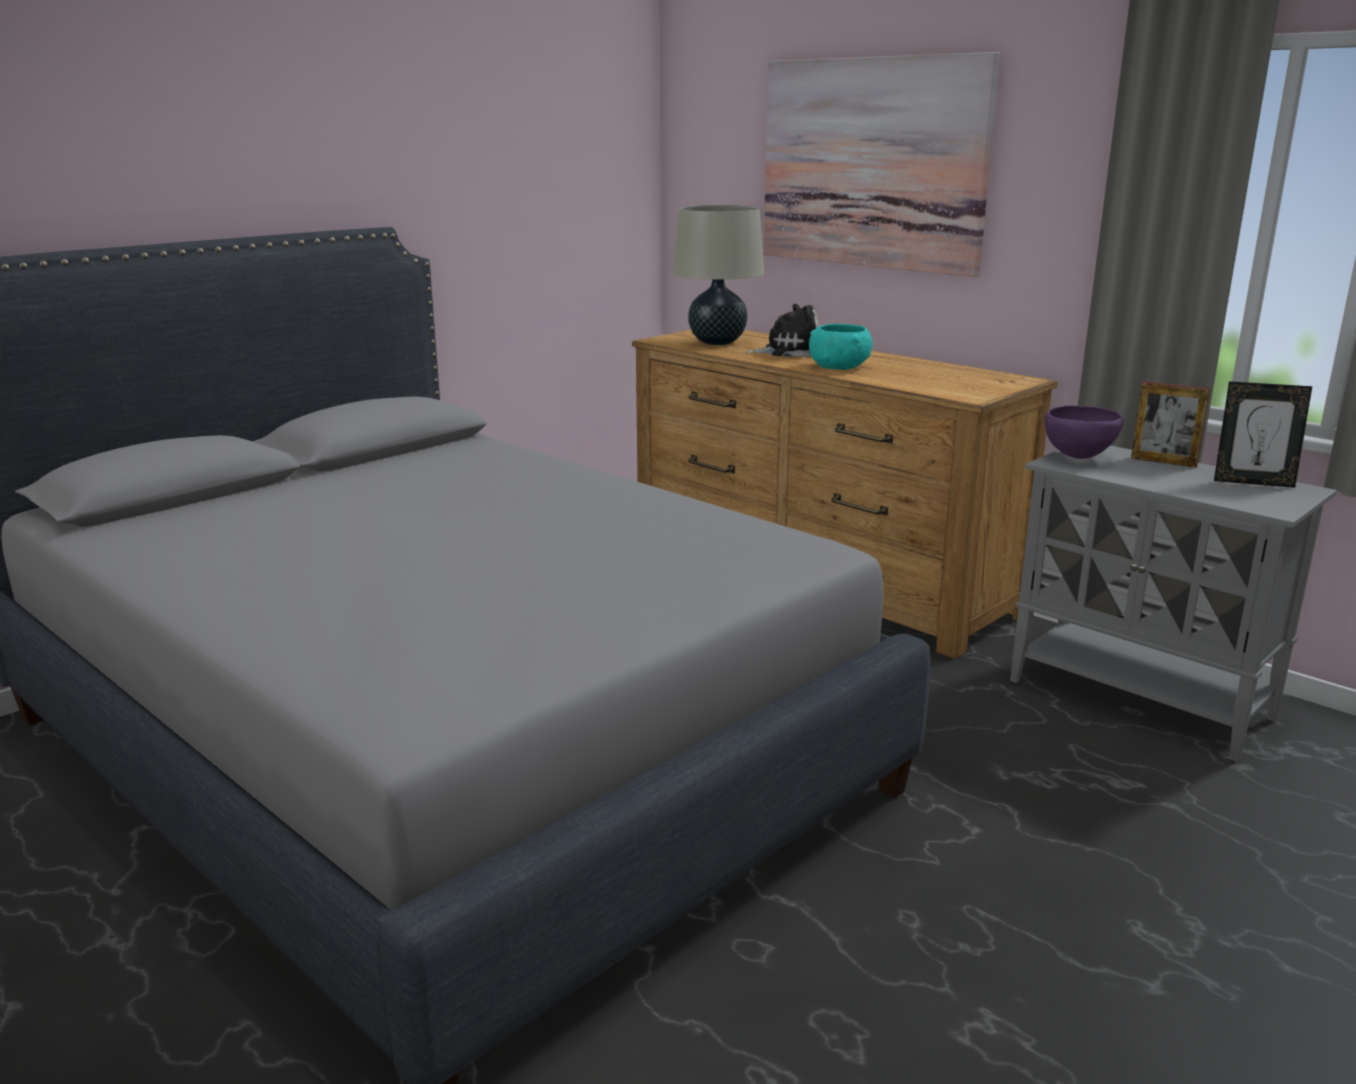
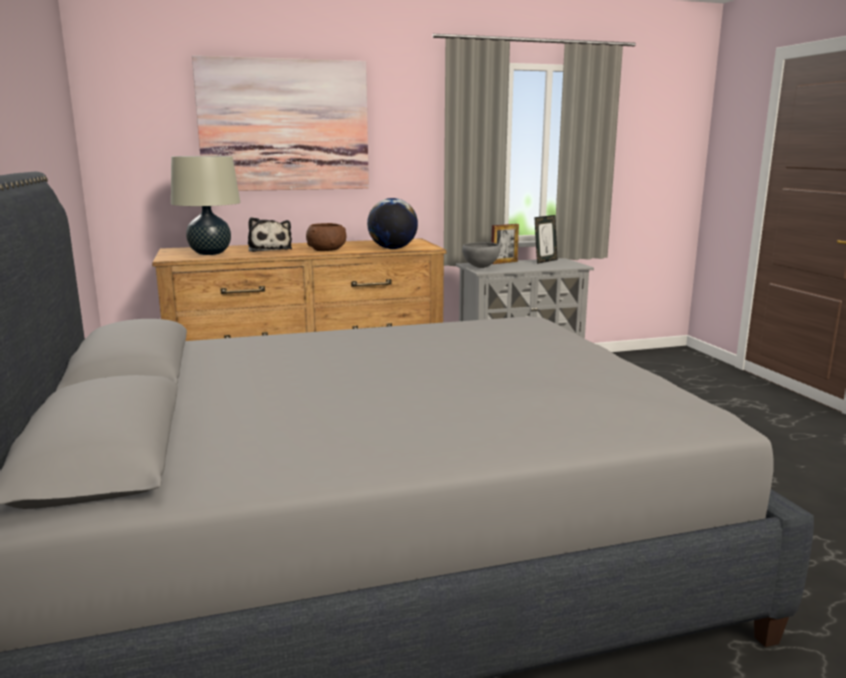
camera: 60 degrees left, 5 degrees down
plush toy [745,304,819,357] -> plush toy turned 135 degrees clockwise [248,217,292,252]
turquoise bowl [809,324,872,370] -> brown bowl [306,223,346,251]
purple bowl [1044,405,1123,459] -> grey bowl [462,242,501,268]
none -> globe [367,198,418,249]

